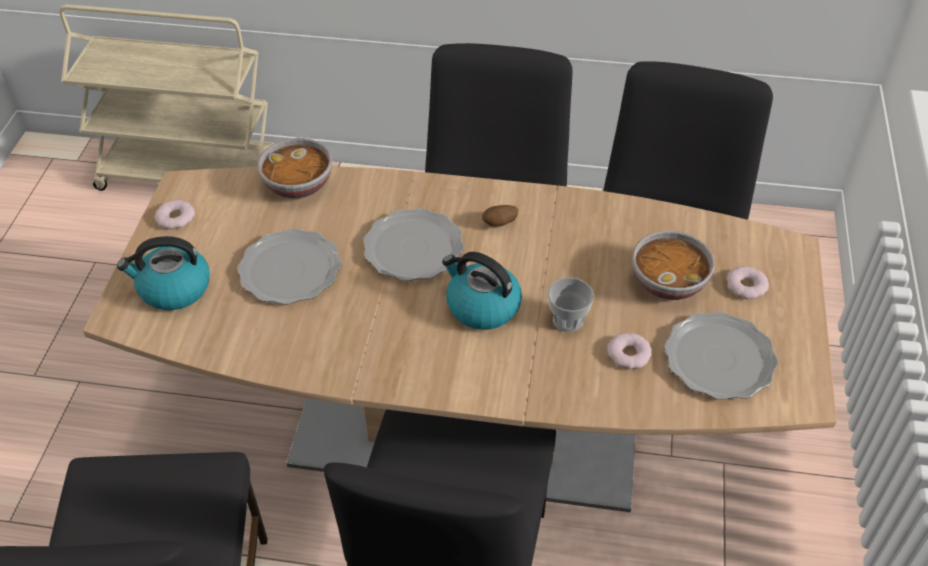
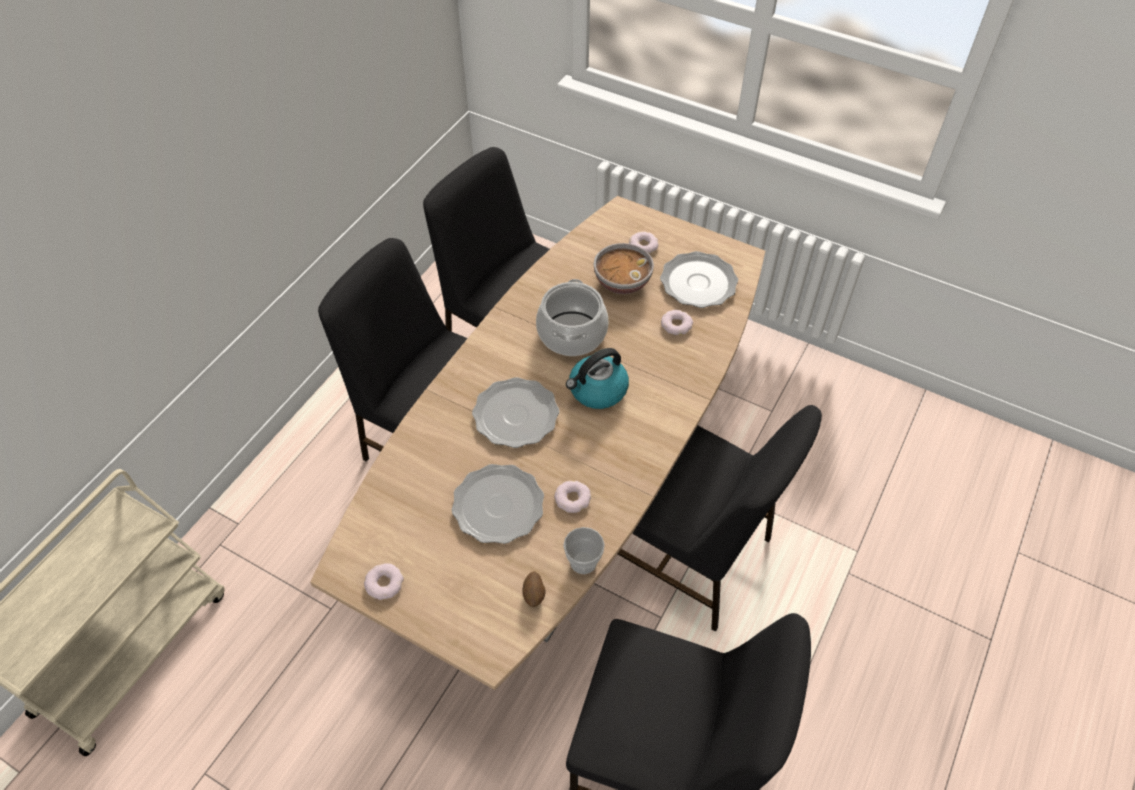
camera: 70 degrees left, 5 degrees up
kettle [117,236,210,310] -> none
bowl [257,138,332,199] -> none
potato [482,205,518,227] -> potato moved to [523,571,546,607]
cup [548,277,594,332] -> cup moved to [563,527,605,574]
none -> cooking pot [536,279,609,356]
none -> donut [554,481,591,513]

